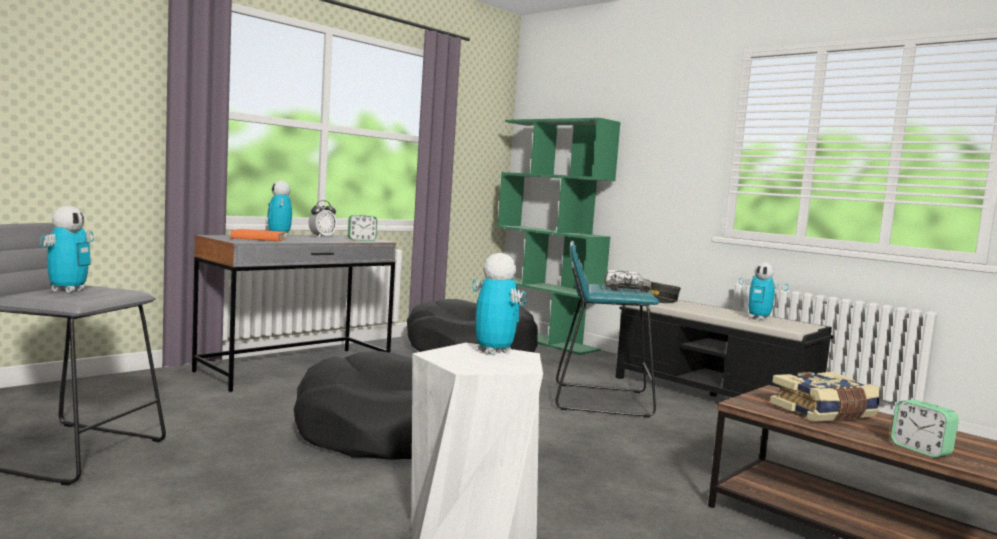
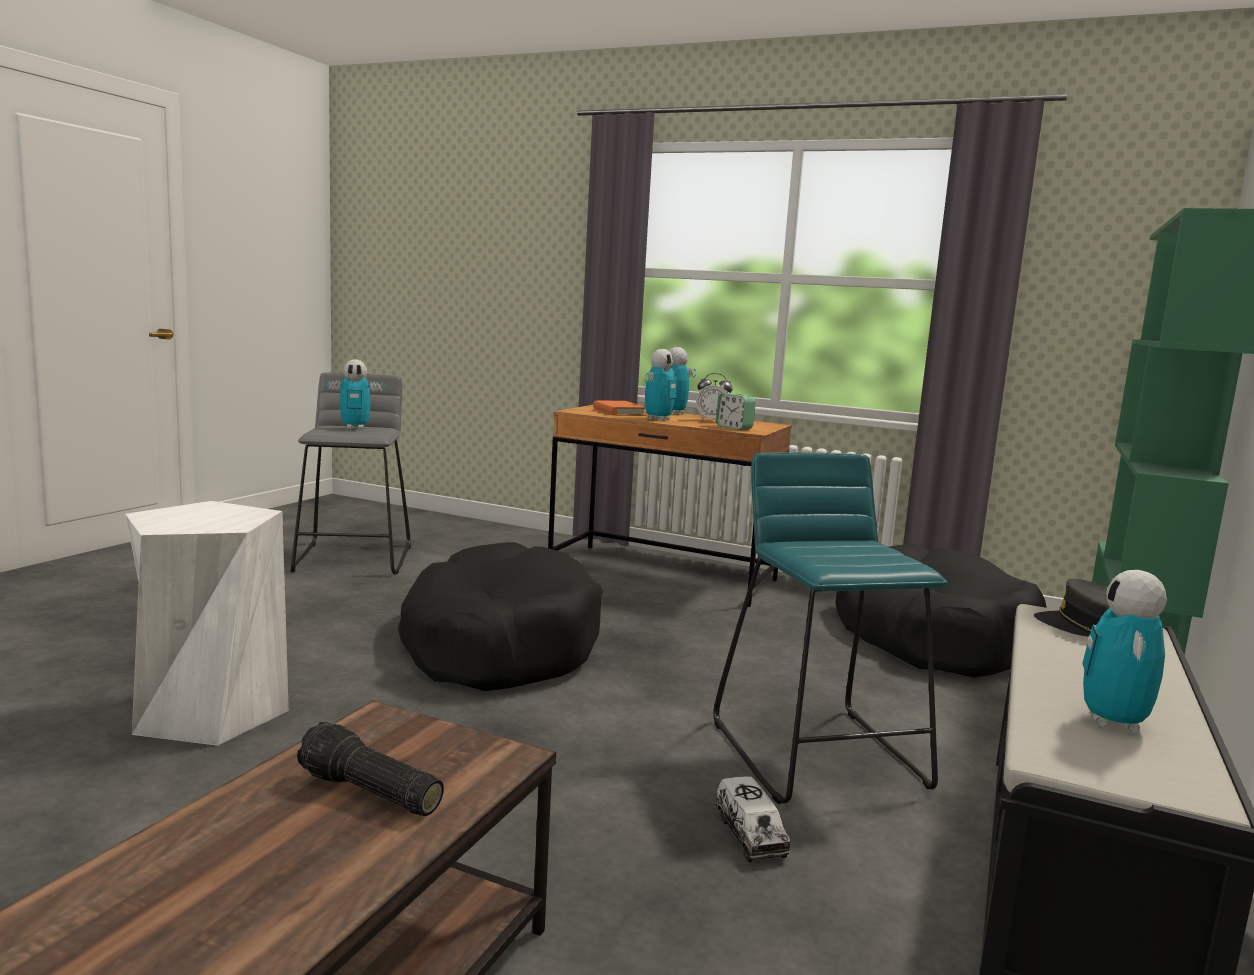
camera: 70 degrees right, 5 degrees up
grey desk [192,235,396,392] -> brown desk [548,405,792,607]
toy robot [472,253,527,355] -> toy robot moved to [645,349,676,421]
toy truck [604,270,651,293] -> toy truck moved to [715,776,791,862]
book [770,372,882,421] -> flashlight [297,721,444,816]
alarm clock [891,400,959,458] -> none

